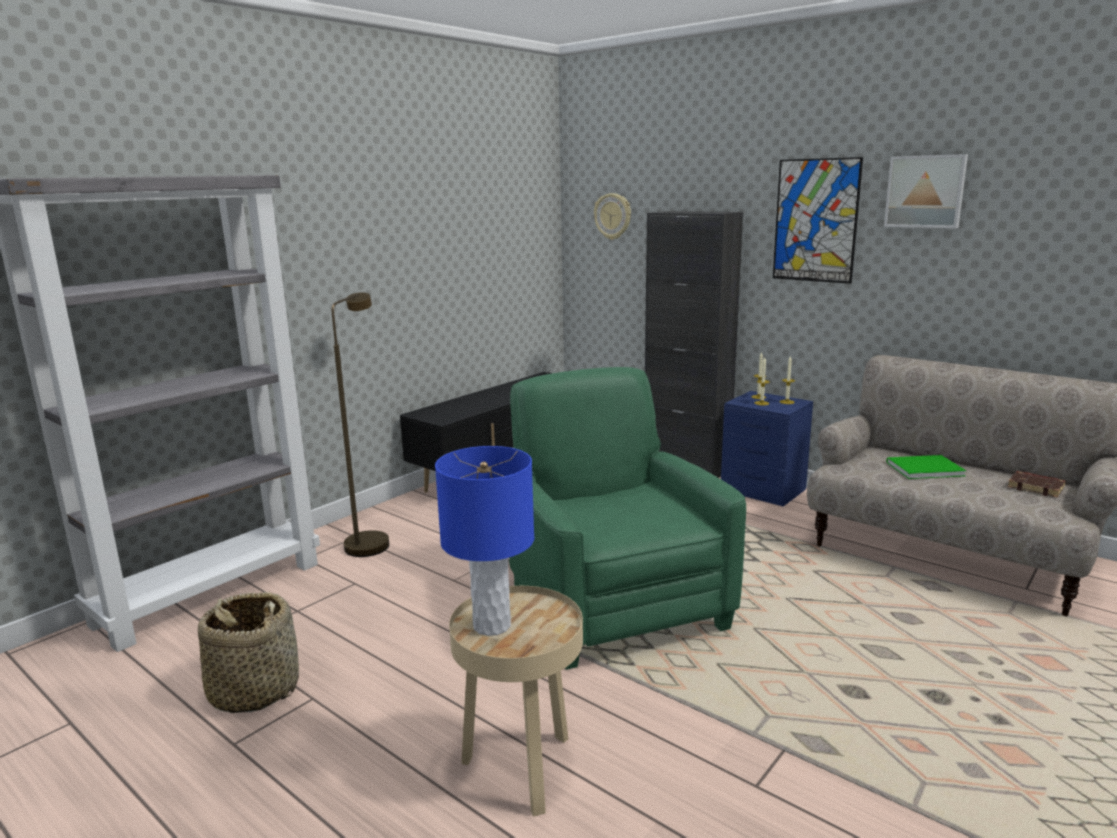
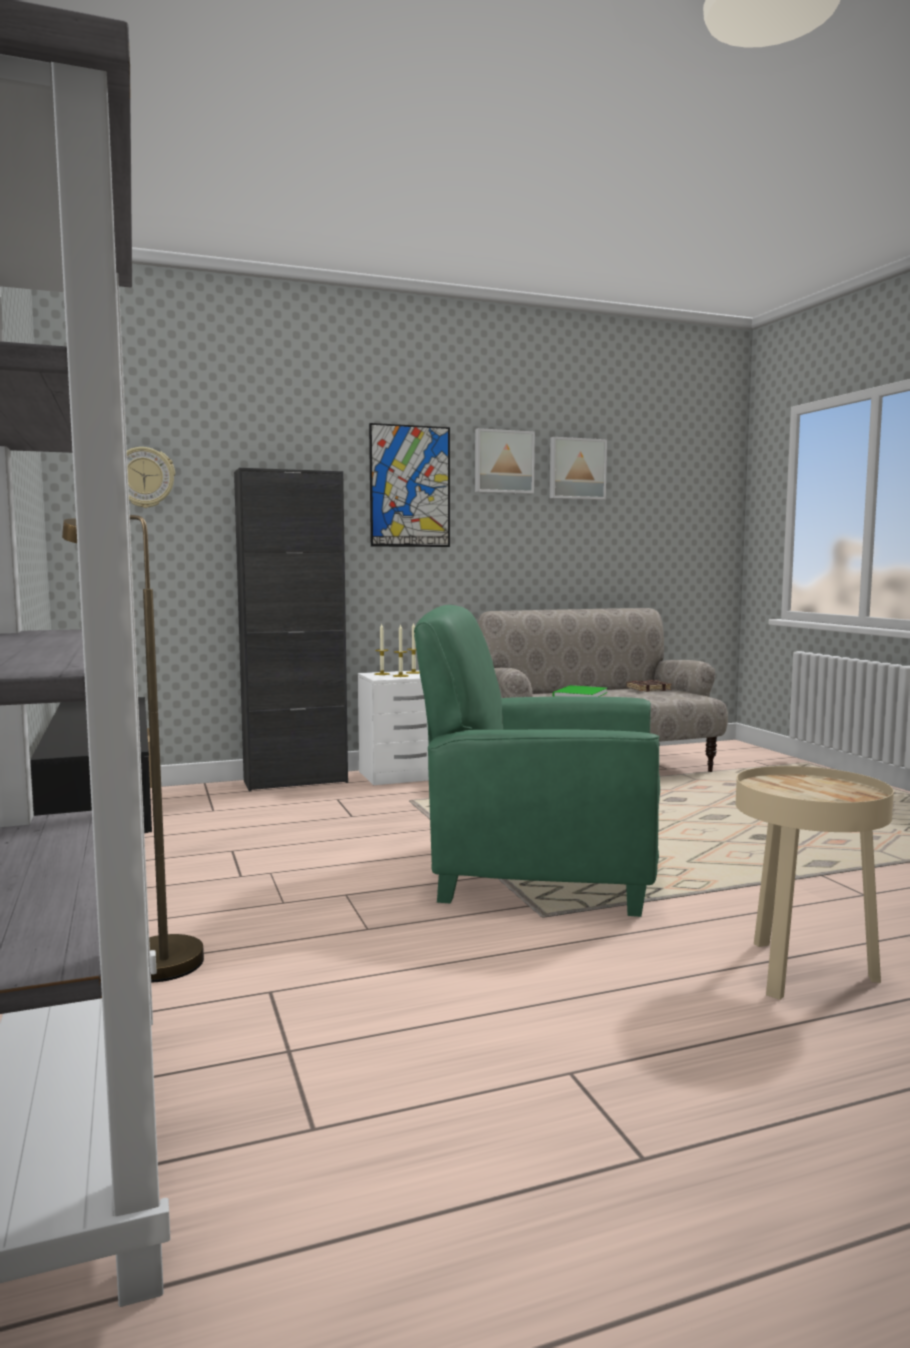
camera: 60 degrees left, 10 degrees down
basket [198,592,299,714] -> none
blue table lamp [435,446,534,636] -> none
blue nightstand [721,391,813,506] -> white nightstand [358,670,429,785]
none -> picture [550,437,607,500]

